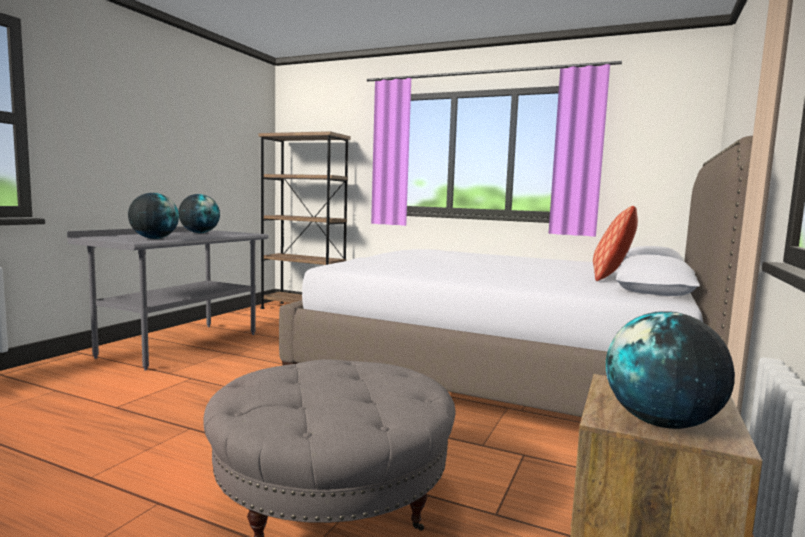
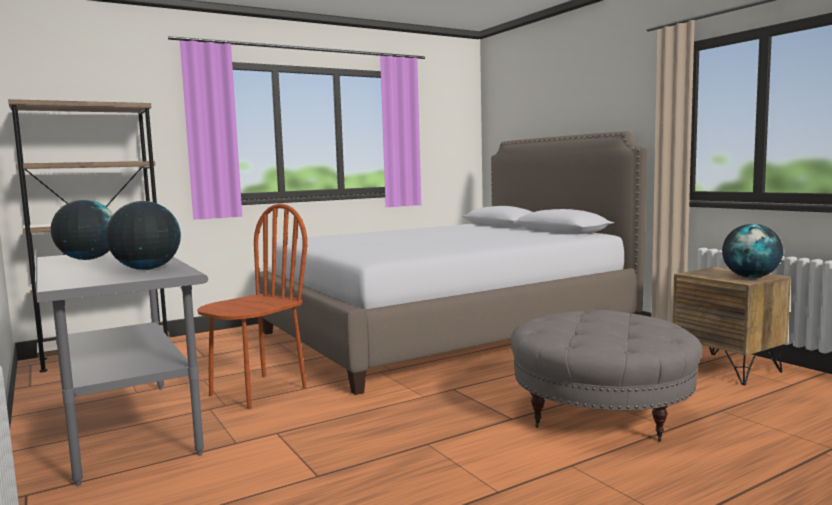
camera: 55 degrees left, 0 degrees up
pillow [593,206,638,281] -> none
none -> brown chair [197,204,307,409]

